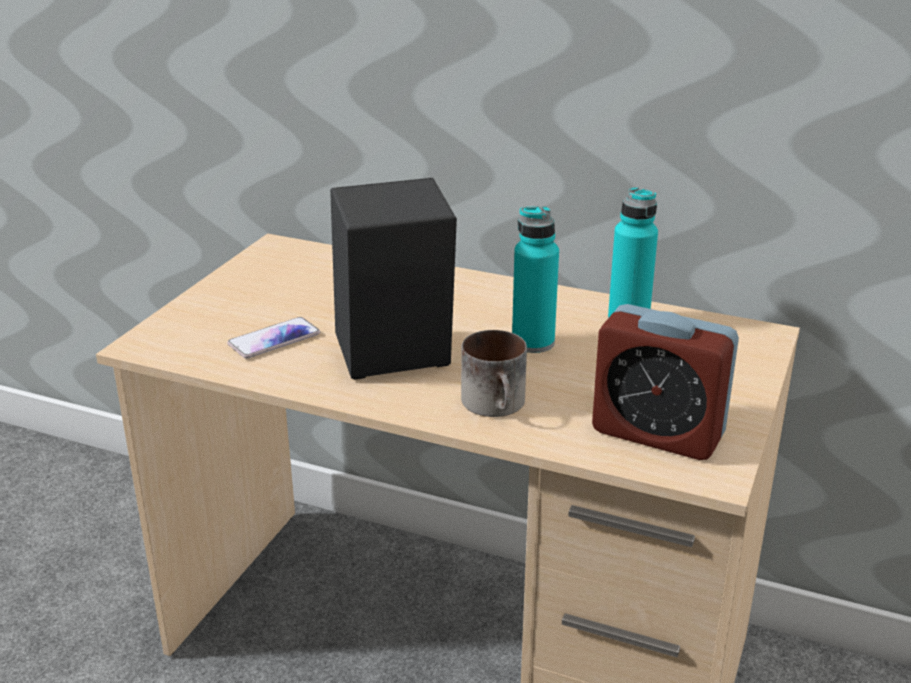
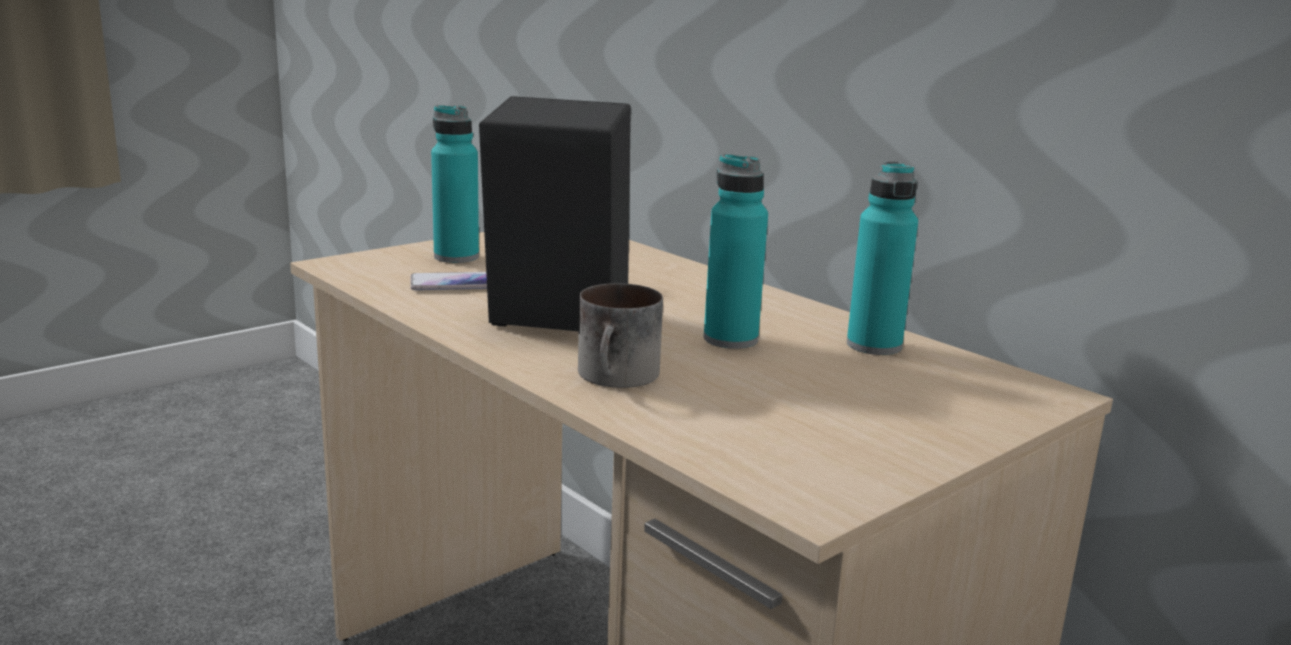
camera: 25 degrees right, 10 degrees down
alarm clock [592,304,739,460] -> none
none -> turquoise bottle [431,105,479,263]

